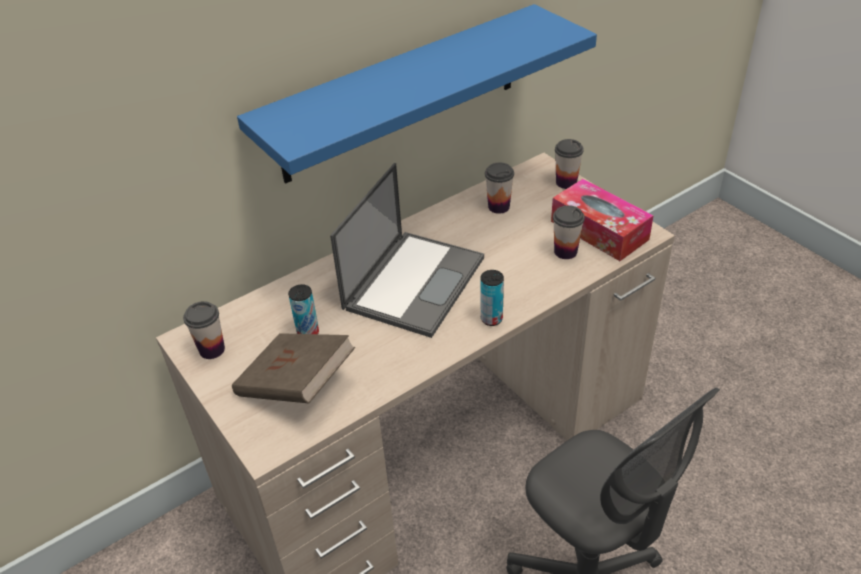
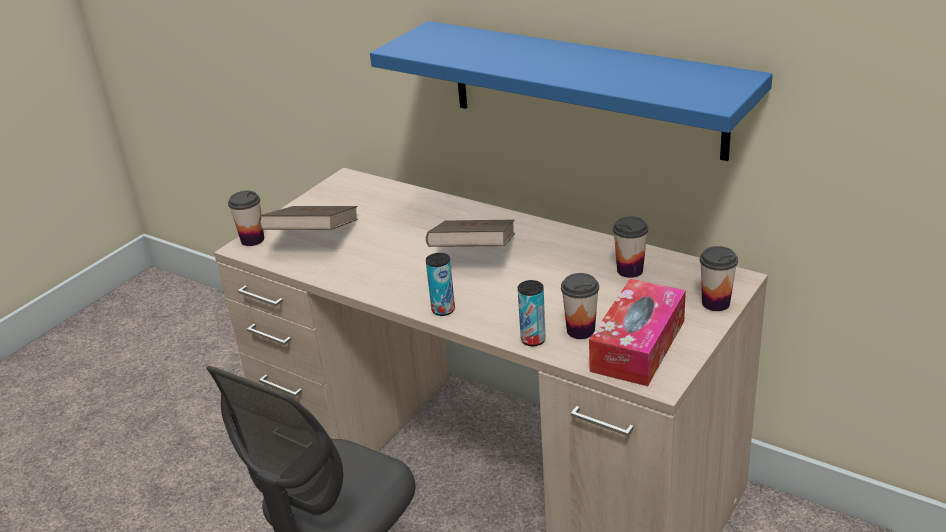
camera: 70 degrees right, 10 degrees down
cup [183,301,225,359] -> cup moved to [228,191,264,246]
can [288,284,319,334] -> can moved to [518,280,546,346]
laptop [330,163,484,338] -> brown book [426,220,515,247]

